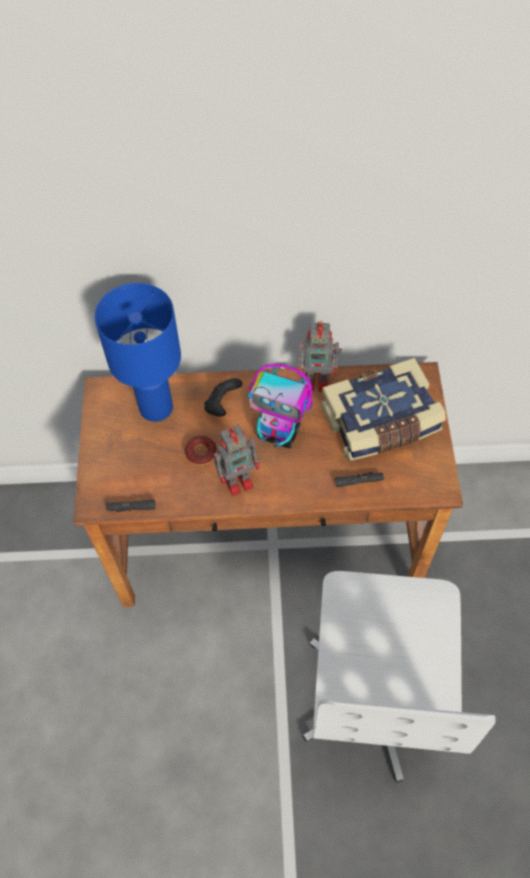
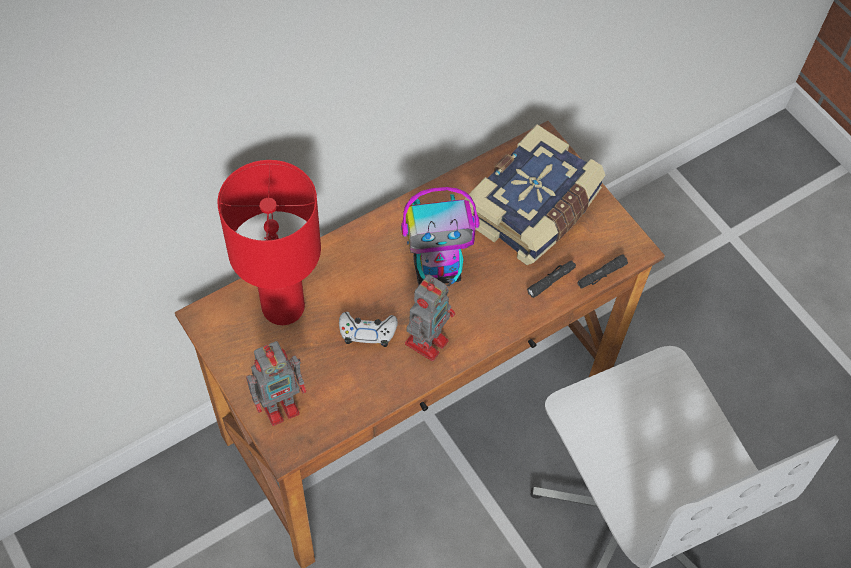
camera: 35 degrees left, 0 degrees up
blue table lamp [95,283,181,422] -> red table lamp [218,160,321,325]
black flashlight [106,500,156,512] -> black flashlight moved to [577,255,628,289]
donut [185,436,217,465] -> white game controller [339,312,398,347]
black game controller [204,378,242,417] -> none
toy robot [298,321,342,392] -> toy robot moved to [246,341,306,426]

